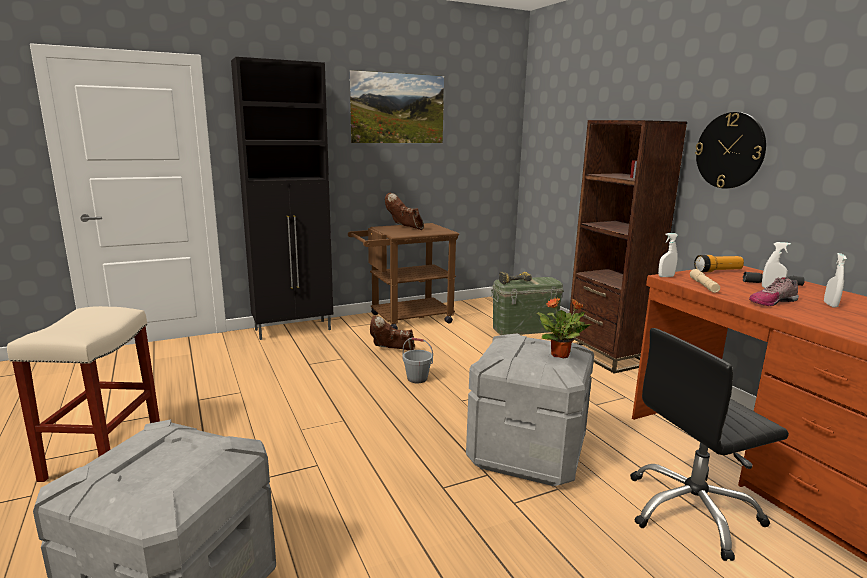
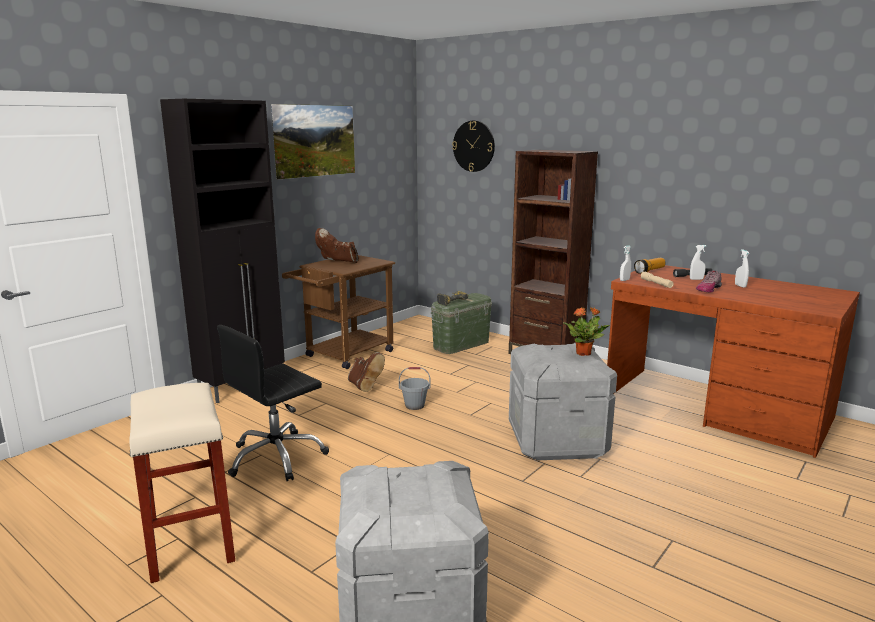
camera: 25 degrees left, 0 degrees up
brown boot [370,316,415,350] -> brown boot turned 105 degrees counterclockwise [348,352,385,392]
black office chair [630,328,789,561] -> black office chair moved to [217,325,329,481]
wall clock [695,112,766,189] -> wall clock moved to [452,120,495,172]

